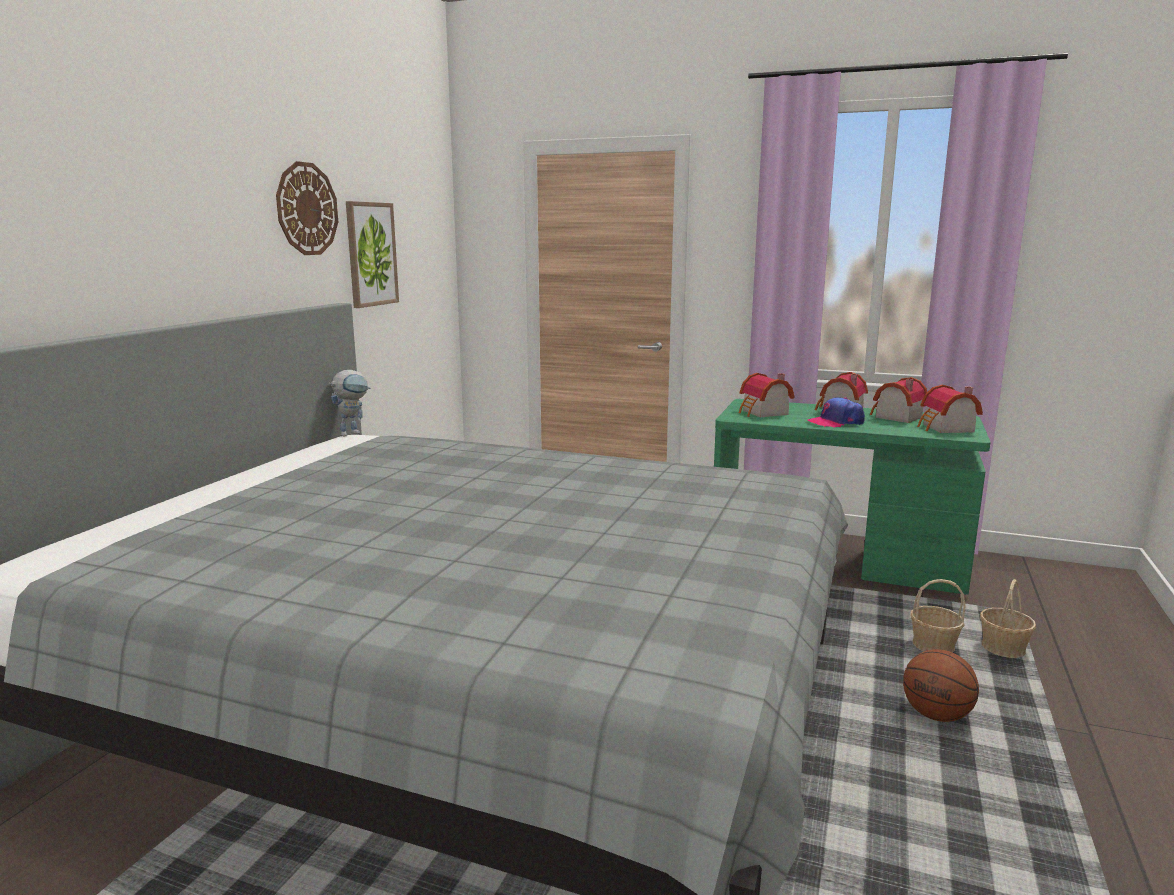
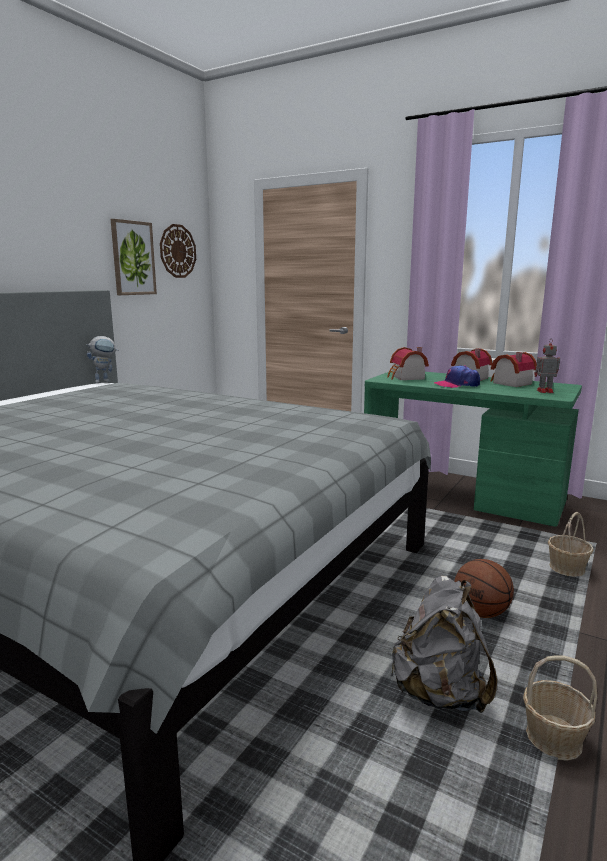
camera: 10 degrees right, 0 degrees up
wall clock [276,161,338,255] -> wall clock moved to [160,224,196,278]
basket [910,579,966,653] -> basket moved to [523,655,597,761]
toy house [917,385,983,433] -> toy robot [534,340,560,393]
none -> grey backpack [391,576,497,713]

